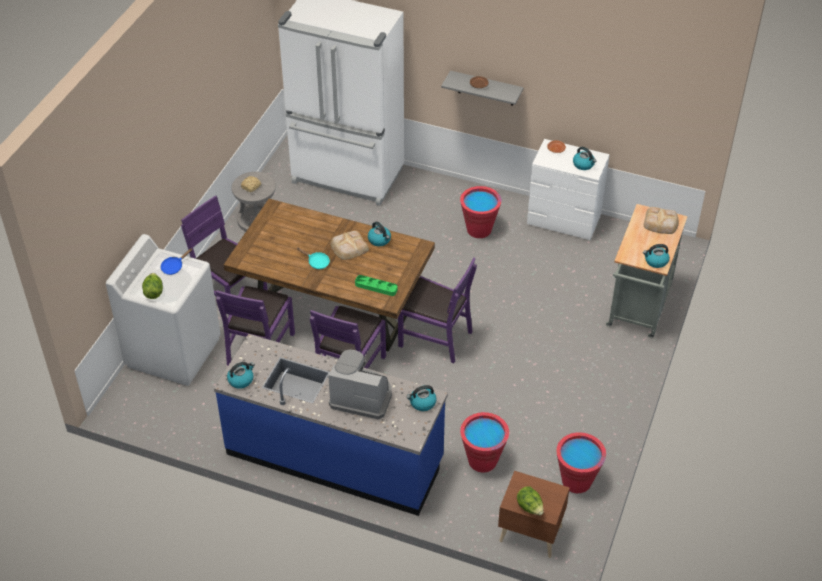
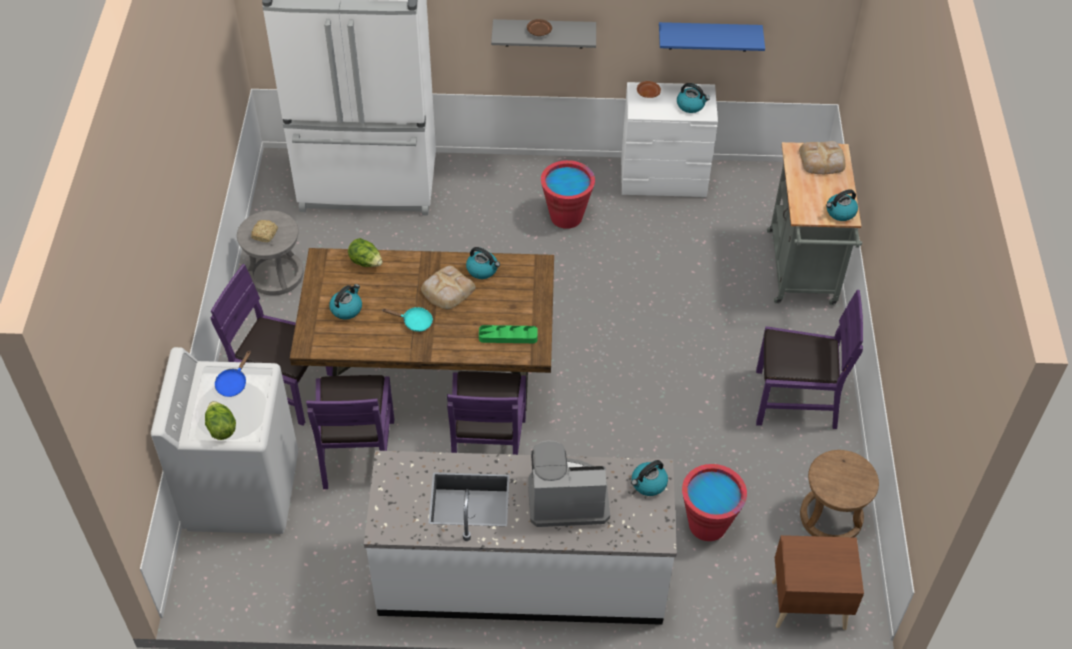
camera: 20 degrees left, 5 degrees up
blue counter [214,334,448,516] -> white counter [364,451,677,625]
kettle [227,362,255,389] -> kettle moved to [329,284,362,319]
purple chair [398,258,477,363] -> purple chair moved to [756,290,863,429]
lettuce [517,486,544,515] -> lettuce moved to [348,238,383,267]
red bucket [556,433,606,493] -> brown stool [800,450,879,538]
none -> blue shelf [659,22,765,52]

